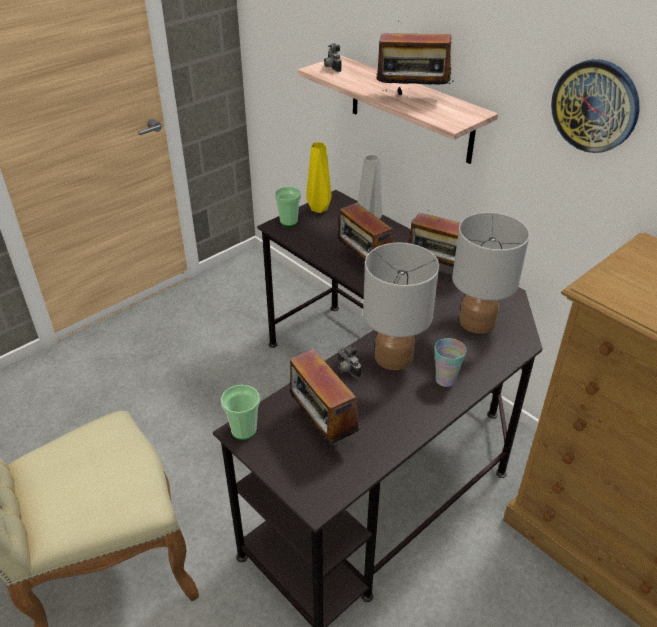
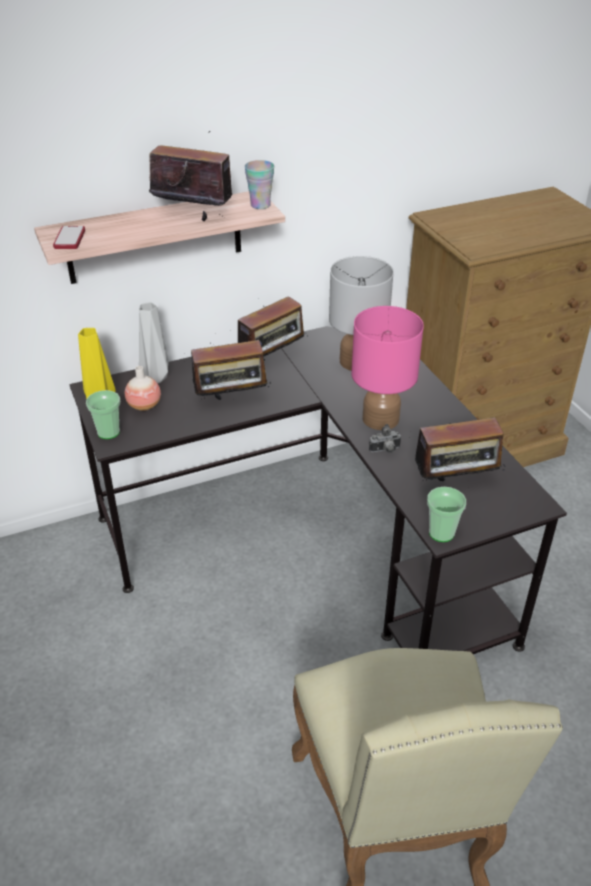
camera: 70 degrees left, 0 degrees up
camera [324,43,341,72] -> phone [53,226,85,249]
grey table lamp [363,243,439,370] -> pink table lamp [351,306,424,430]
radio [377,21,453,95] -> radio turned 105 degrees counterclockwise [149,131,232,221]
cup [435,338,466,387] -> cup moved to [245,160,274,209]
wall clock [551,59,639,153] -> none
none -> vase [125,366,161,411]

